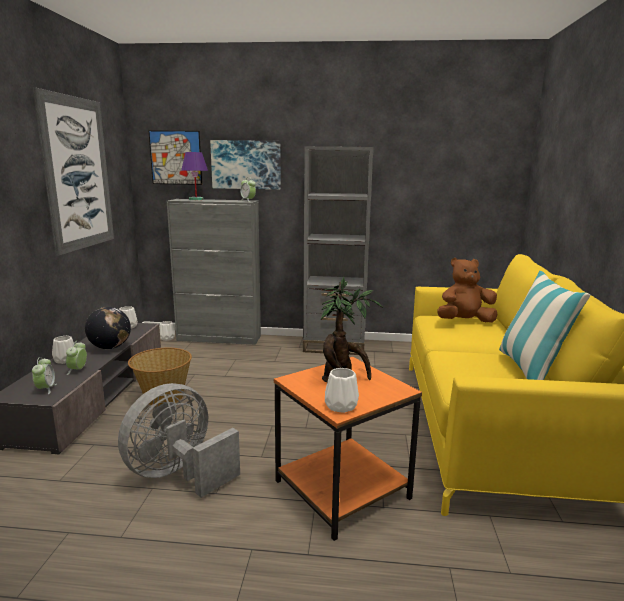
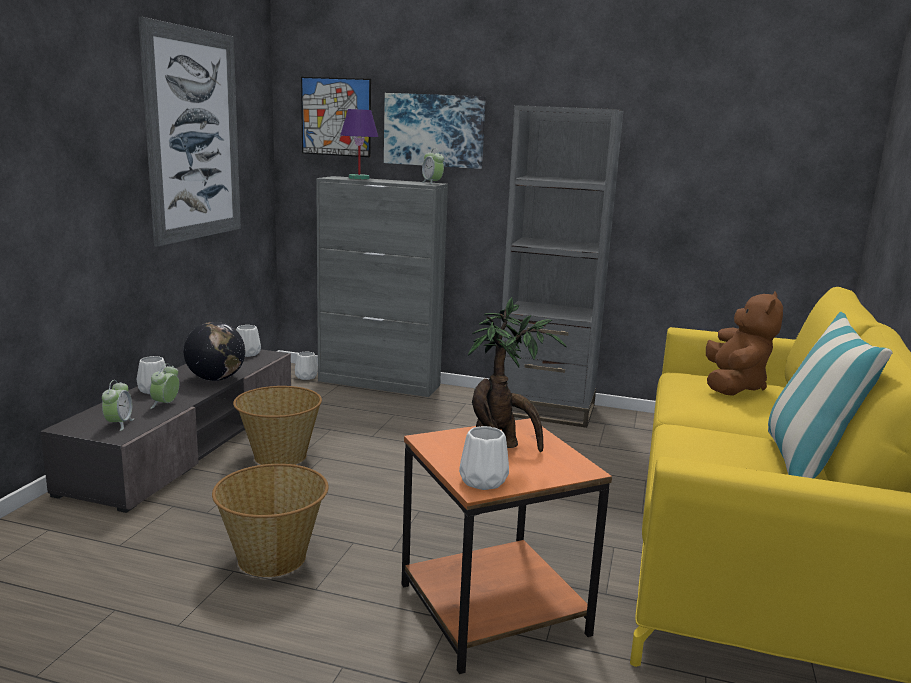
camera: 10 degrees right, 0 degrees up
grey fan [118,383,240,498] -> basket [212,464,328,577]
brown plush toy [438,258,497,323] -> brown plush toy turned 105 degrees clockwise [706,291,783,396]

